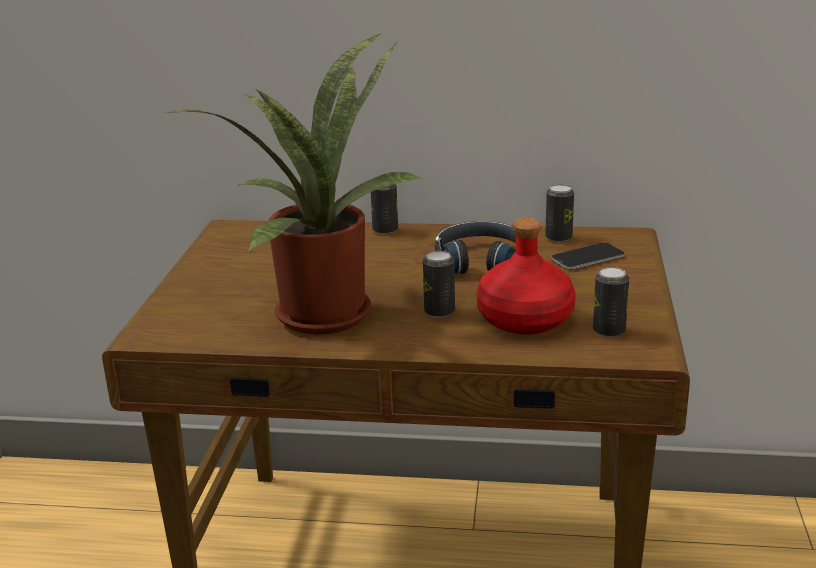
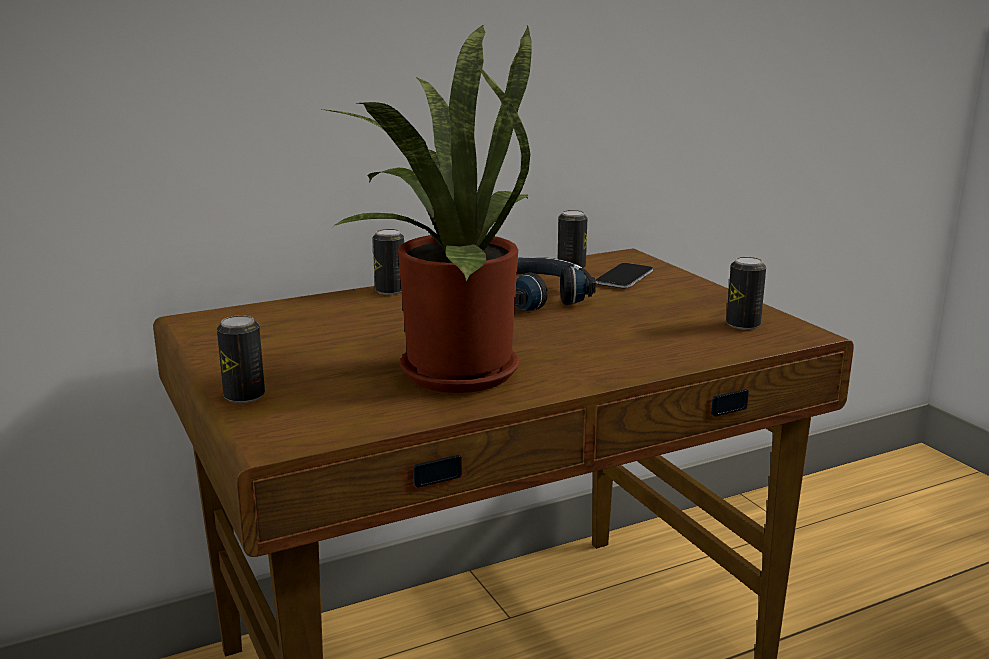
camera: 35 degrees left, 5 degrees down
can [423,251,455,318] -> can moved to [217,315,265,403]
red bottle [476,218,576,335] -> none

